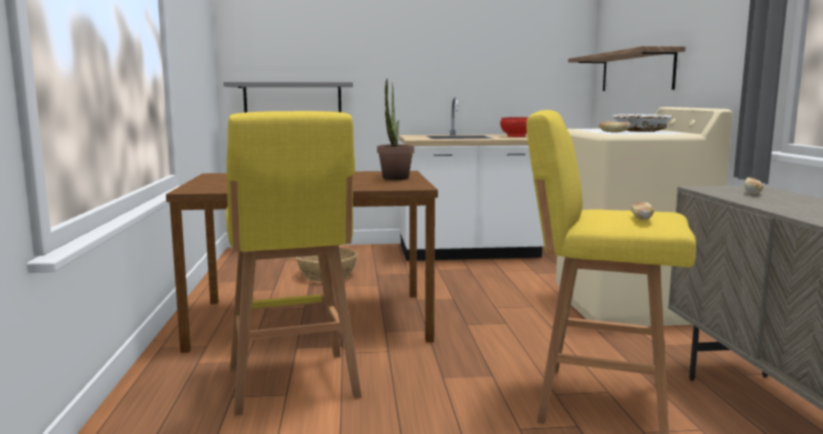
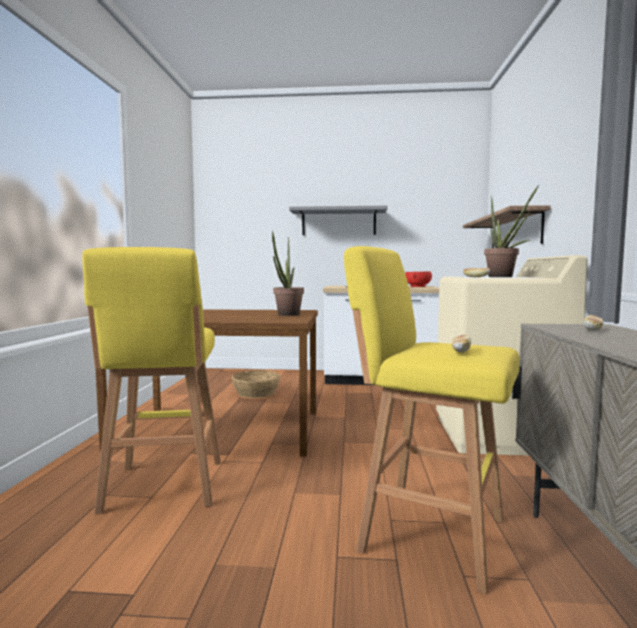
camera: 10 degrees right, 5 degrees down
grey shelf [223,82,353,113] -> grey shelf moved to [289,206,388,235]
white bowl [613,114,673,132] -> potted plant [484,185,539,277]

